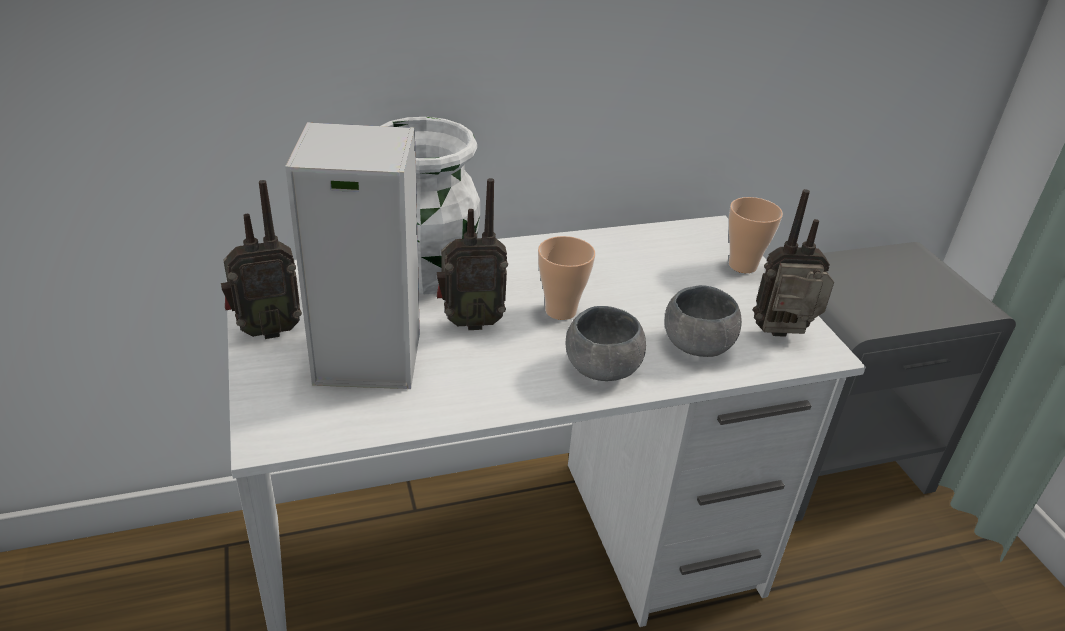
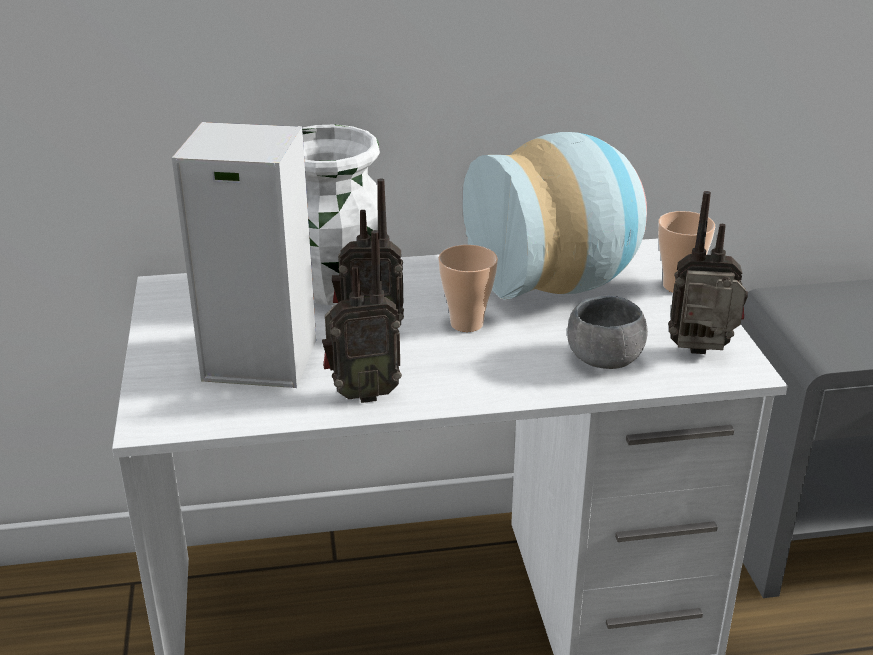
camera: 10 degrees right, 5 degrees down
radio [221,180,302,339] -> radio moved to [322,230,402,403]
grey bowl [566,306,646,381] -> none
none -> vase [463,132,647,300]

